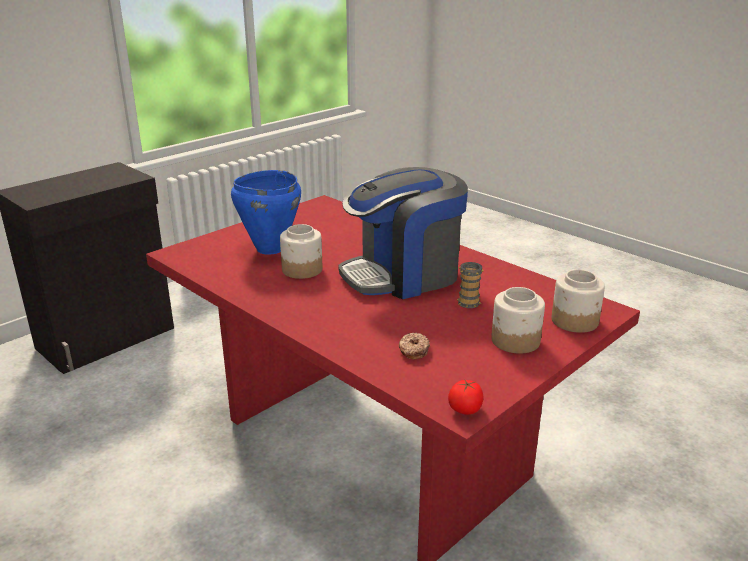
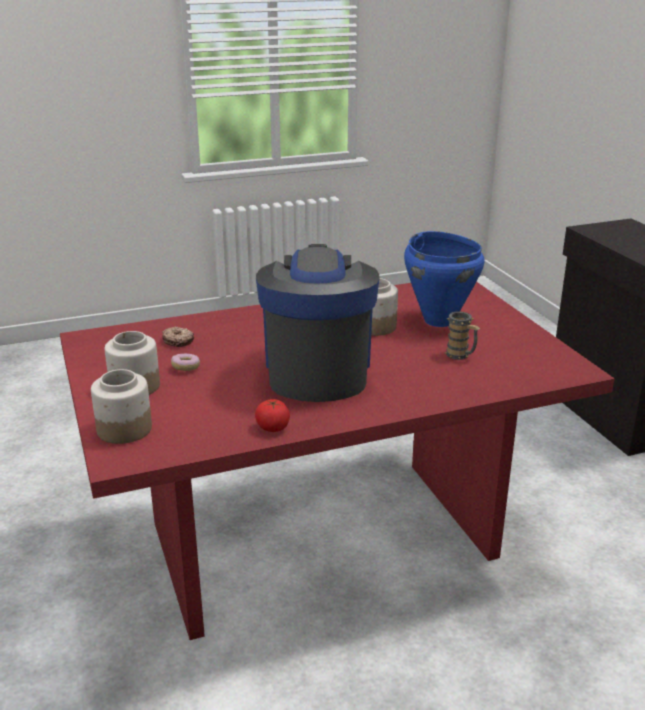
camera: 115 degrees right, 0 degrees up
tomato [448,379,483,415] -> tomato moved to [255,399,290,432]
mug [457,262,484,308] -> mug moved to [445,311,480,360]
none -> donut [171,354,200,371]

